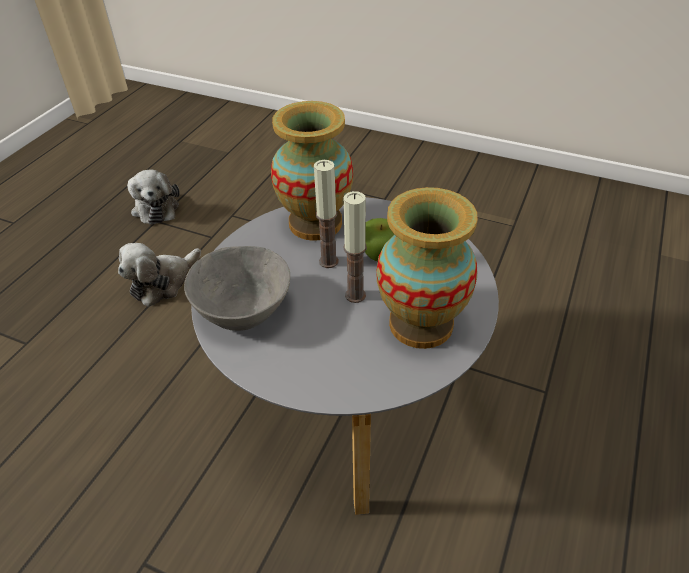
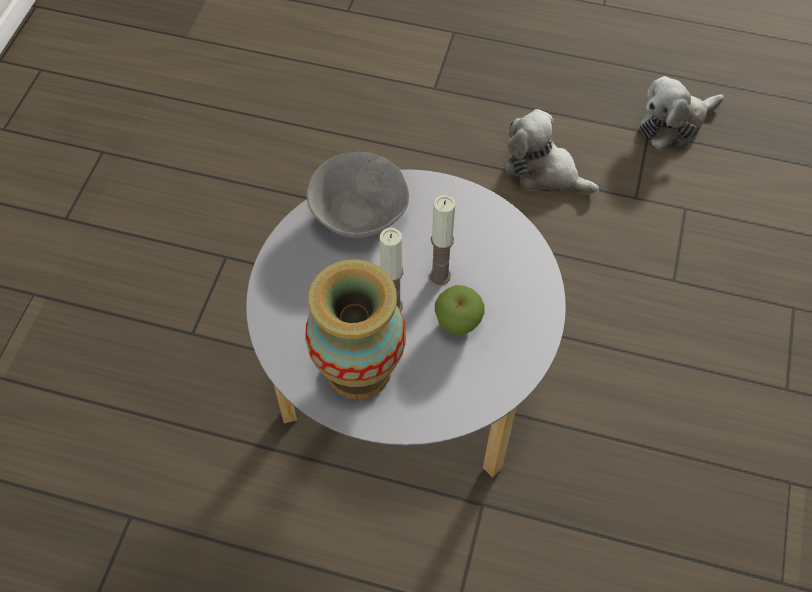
camera: 80 degrees right, 15 degrees up
vase [271,101,353,241] -> none

